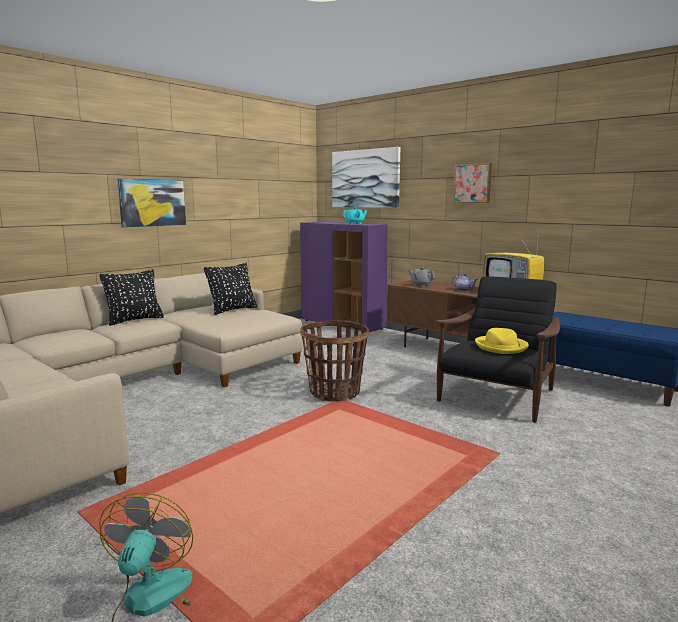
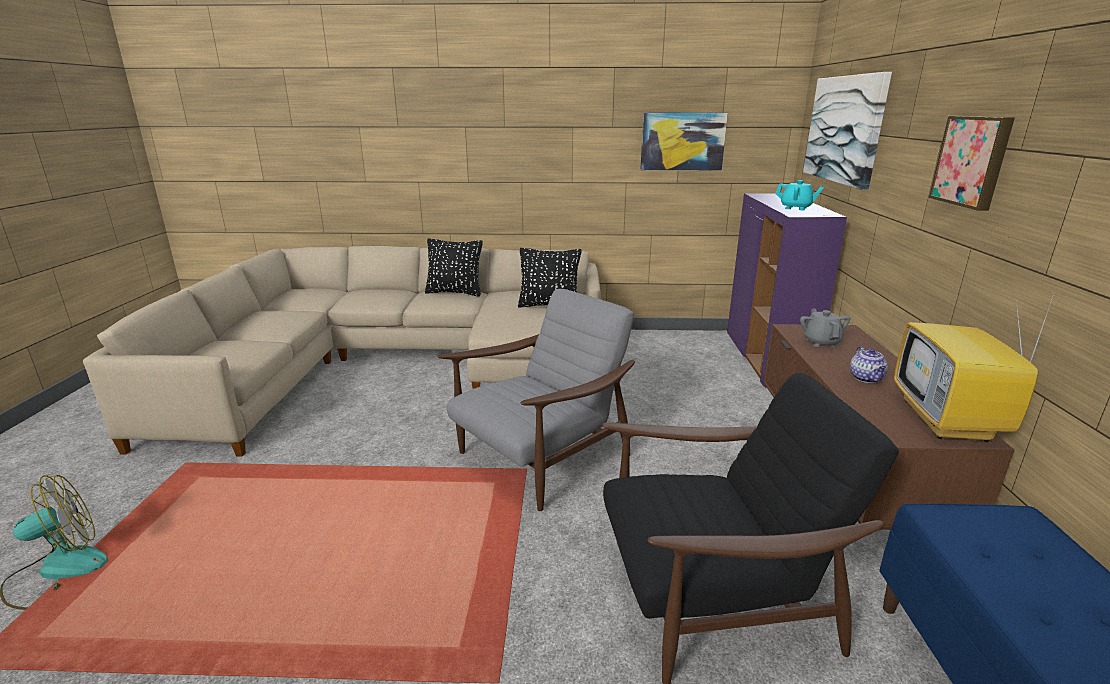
camera: 50 degrees right, 10 degrees up
picture [117,179,186,228] -> picture moved to [640,113,728,170]
basket [300,320,369,401] -> grey armchair [437,289,635,511]
yellow hat [475,328,529,354] -> none

